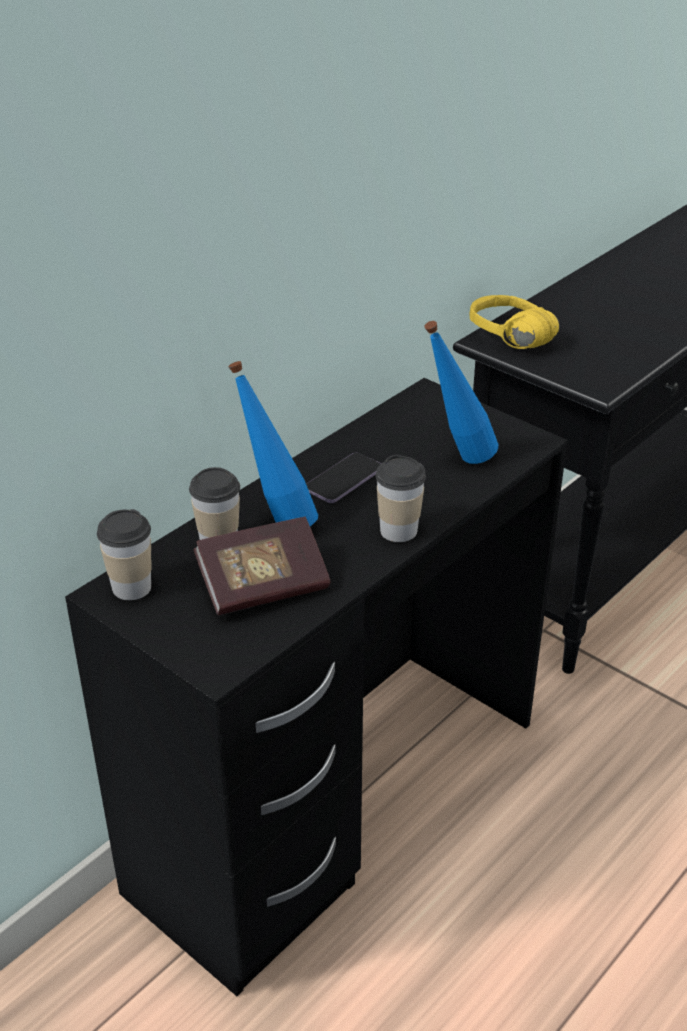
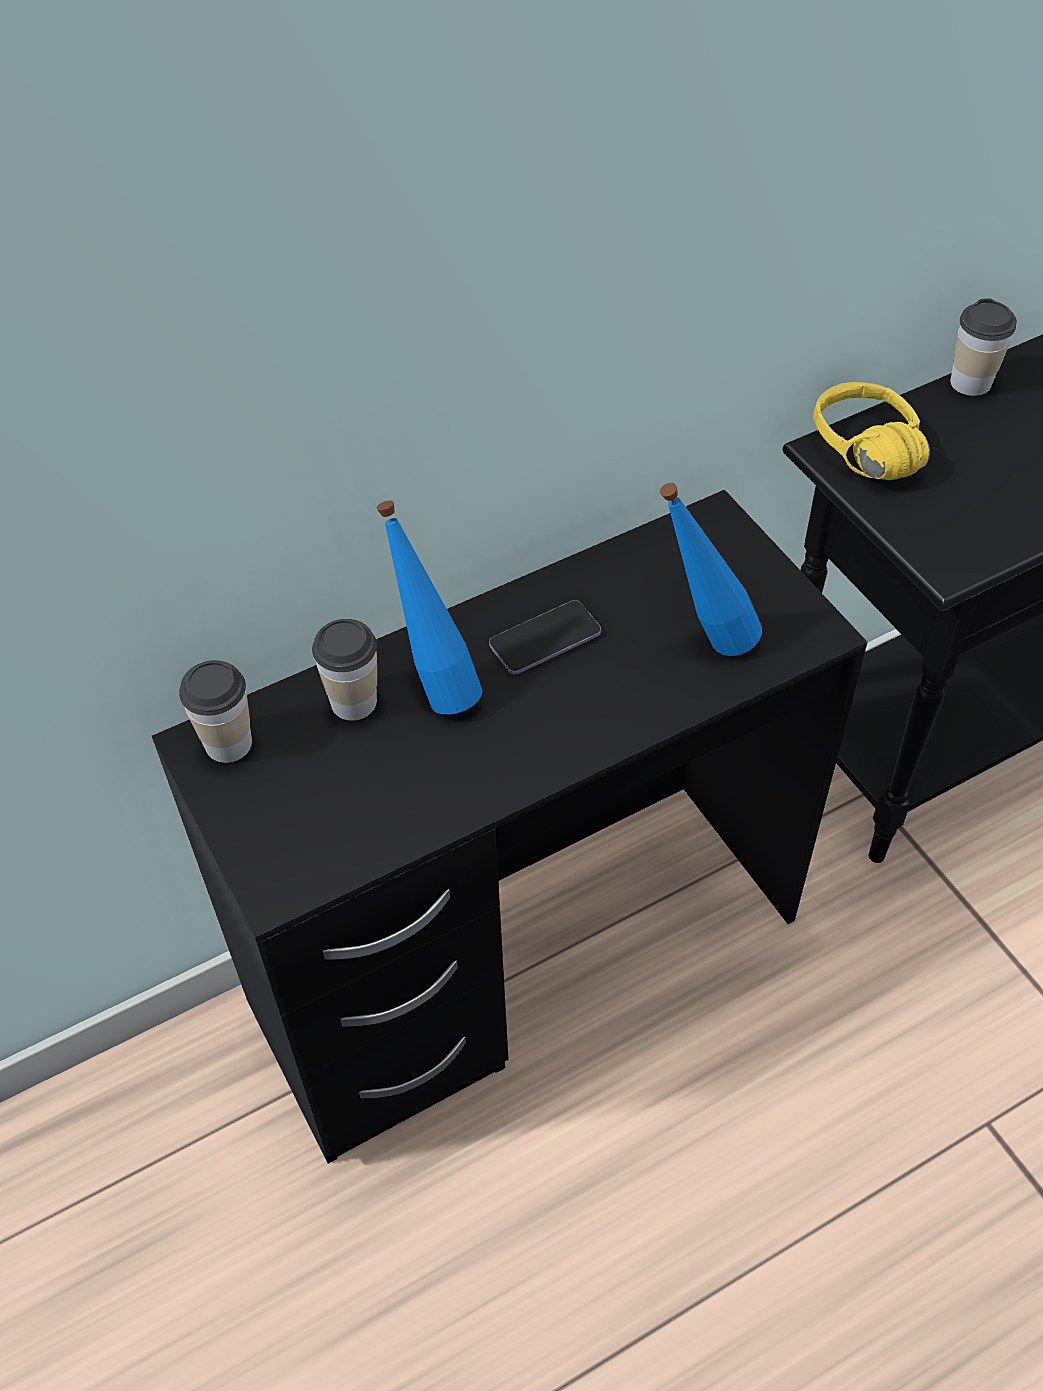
camera: 20 degrees right, 15 degrees up
book [193,516,331,615] -> none
cup [376,455,426,542] -> cup moved to [950,298,1017,396]

